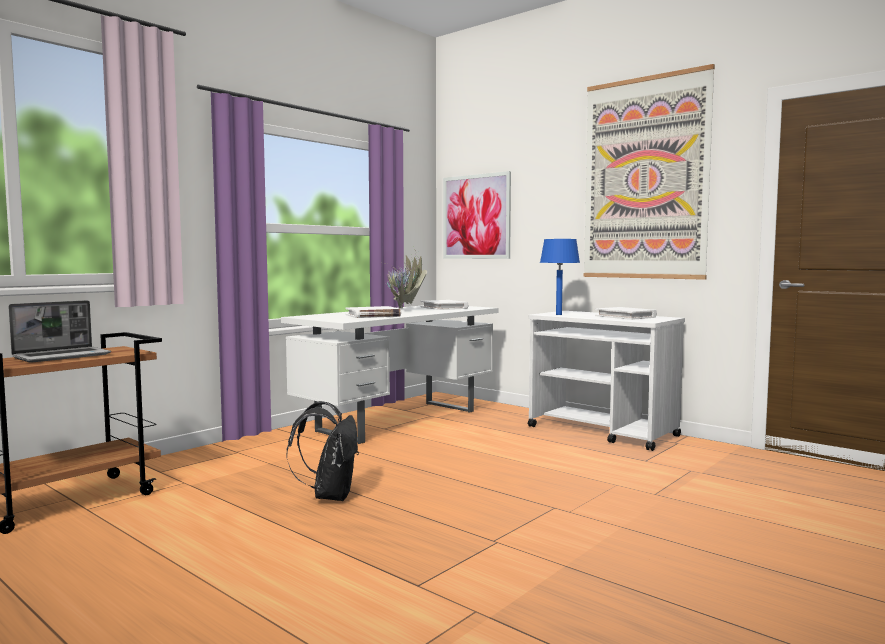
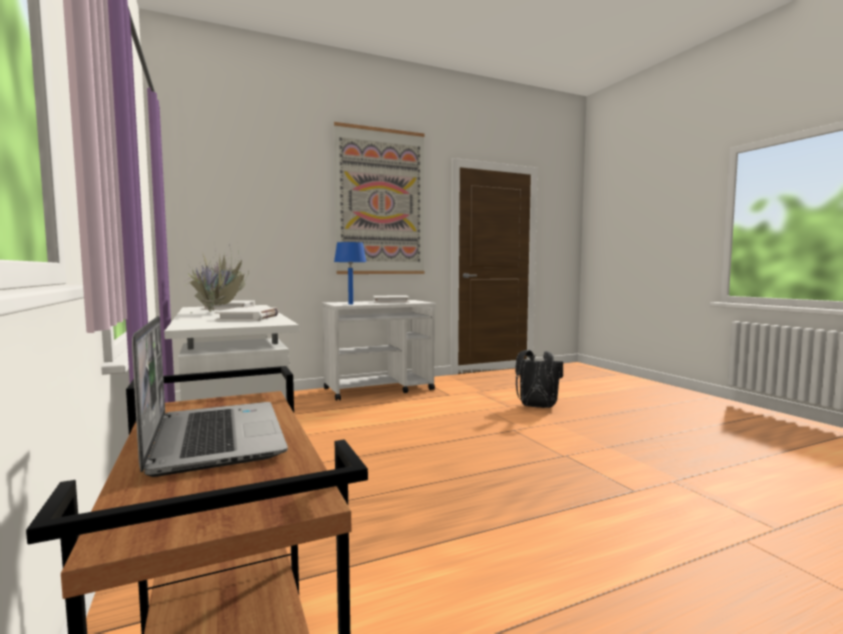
camera: 65 degrees left, 0 degrees up
black backpack [286,401,359,501] -> black backpack moved to [515,350,563,408]
picture [443,171,511,259] -> none

